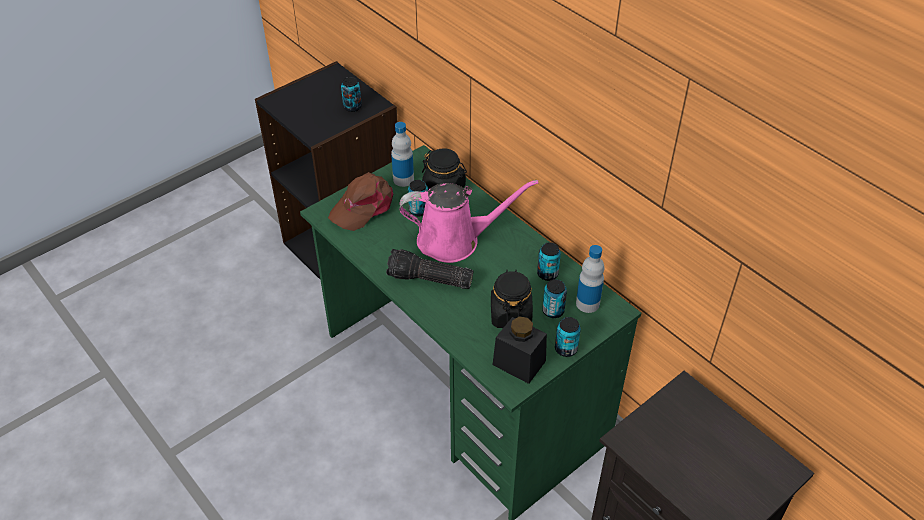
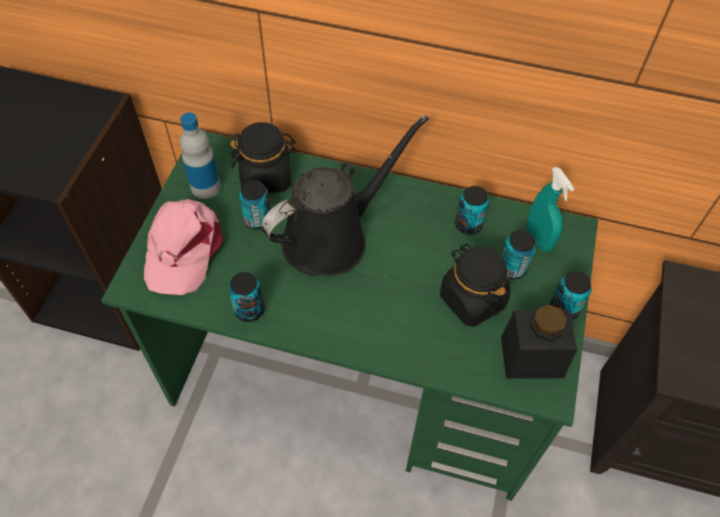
camera: 35 degrees left, 10 degrees up
brown cap [328,172,393,231] -> pink cap [144,199,223,295]
can [341,77,362,112] -> can moved to [228,272,265,322]
flashlight [386,249,473,289] -> none
pink watering can [399,180,538,263] -> black watering can [261,115,429,276]
bottle [576,245,604,313] -> turquoise spray bottle [527,167,574,252]

